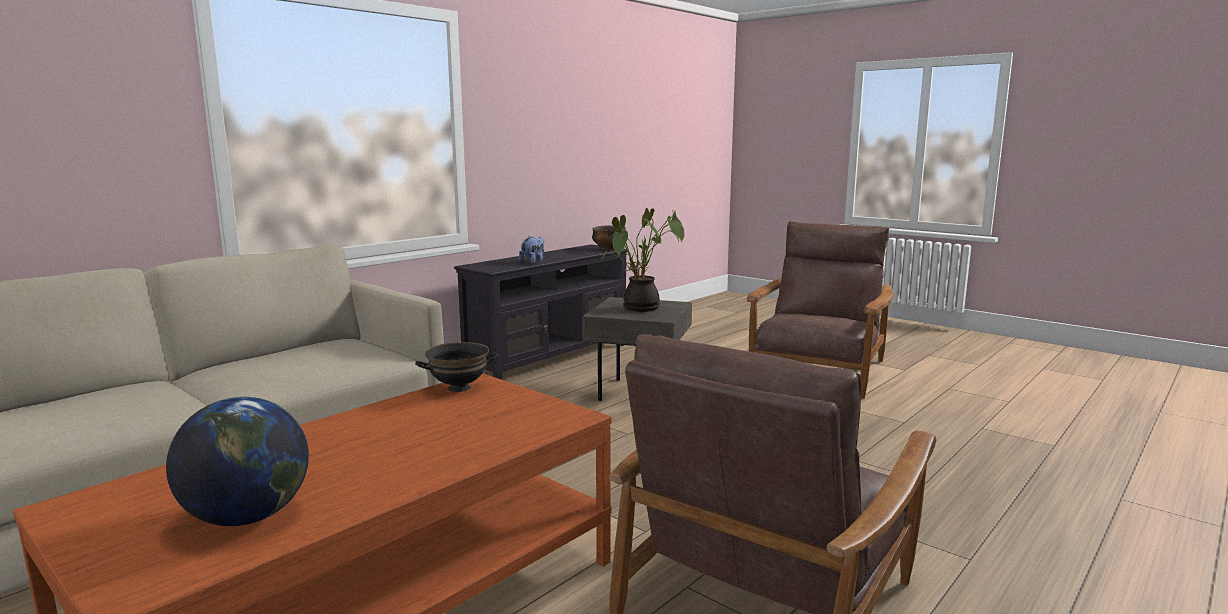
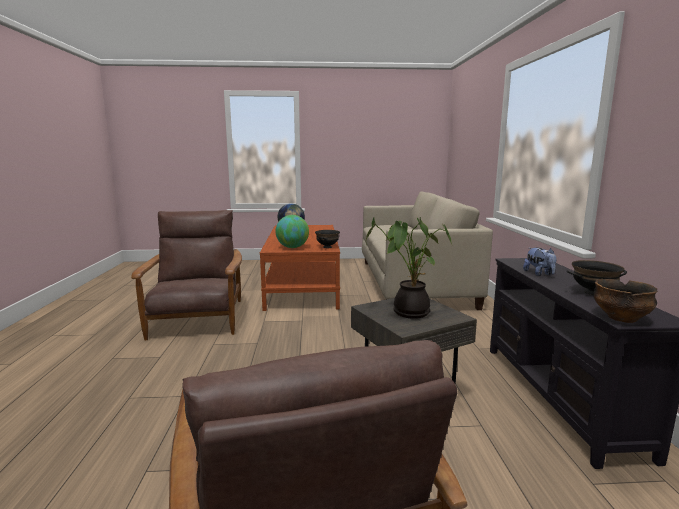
camera: 135 degrees right, 0 degrees up
none -> globe [276,215,309,248]
none -> black bowl [567,260,627,295]

